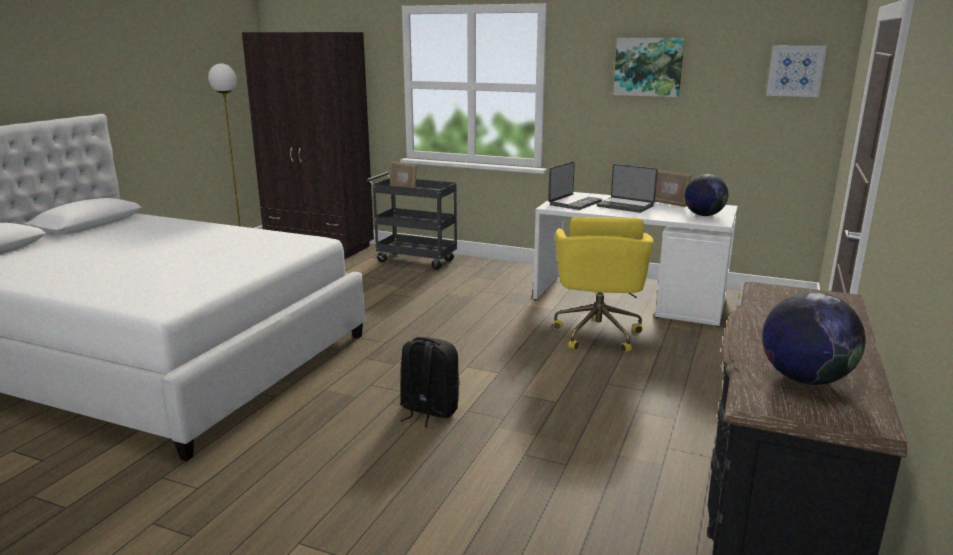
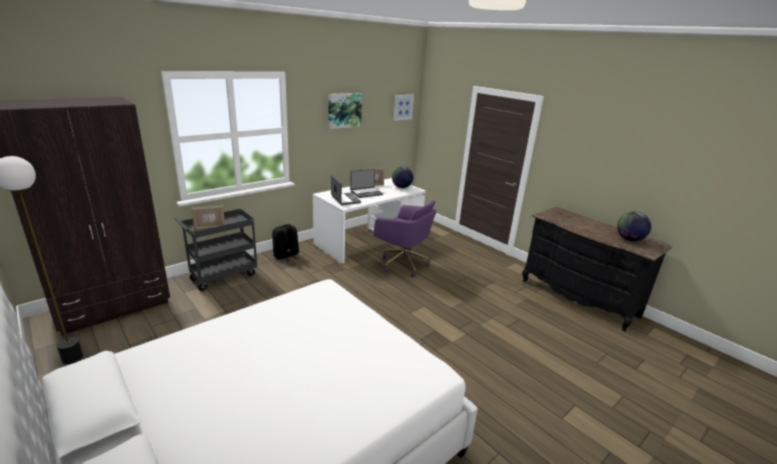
camera: 65 degrees left, 5 degrees up
black backpack [400,337,460,427] -> black backpack moved to [272,224,299,262]
yellow office chair [553,217,654,352] -> purple office chair [373,200,437,278]

